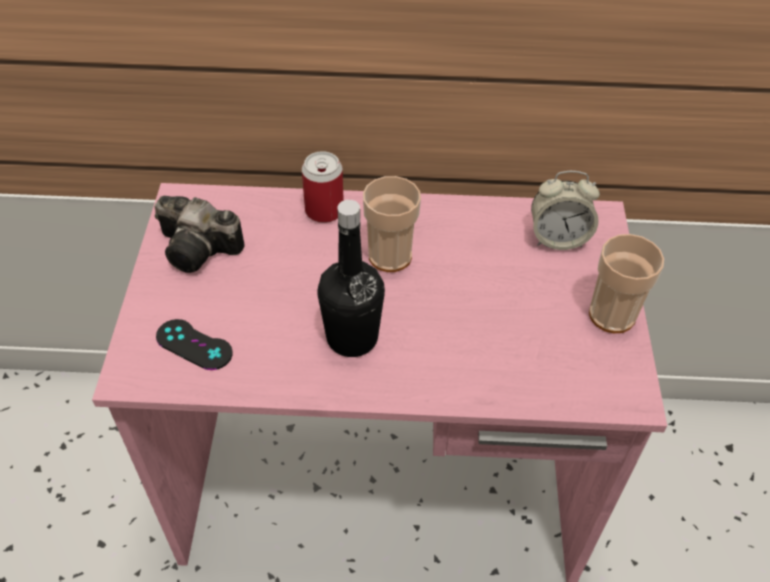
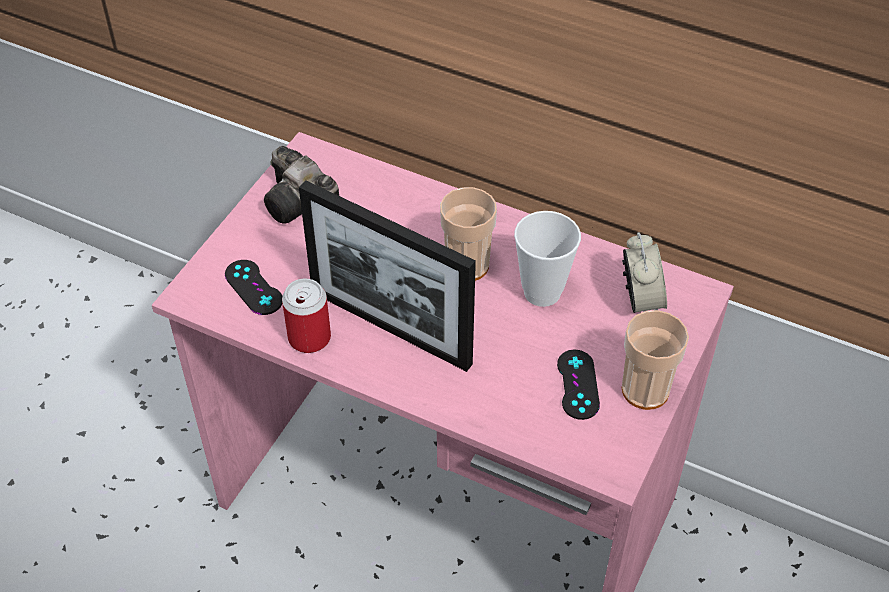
camera: 25 degrees right, 0 degrees up
can [302,151,344,223] -> can moved to [282,278,331,353]
black bottle [317,200,385,357] -> picture frame [299,180,476,372]
alarm clock [531,171,600,250] -> alarm clock turned 120 degrees counterclockwise [622,232,667,313]
none -> cup [514,211,581,307]
none -> black game controller [557,350,600,420]

